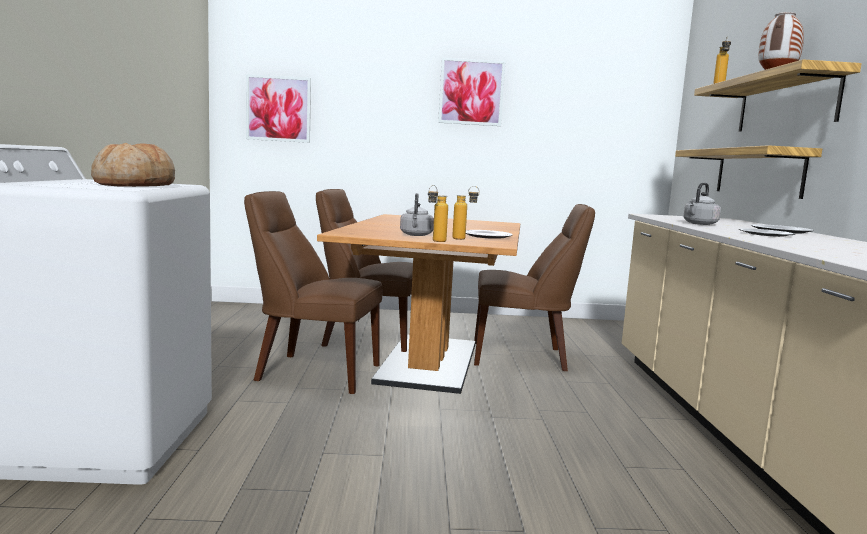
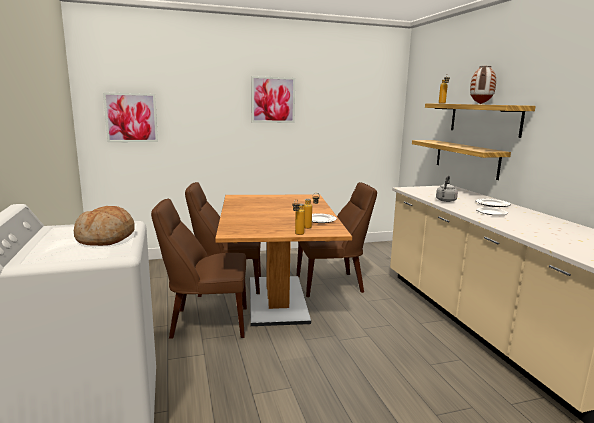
camera: 15 degrees left, 5 degrees up
grey kettle [400,193,434,236] -> none

